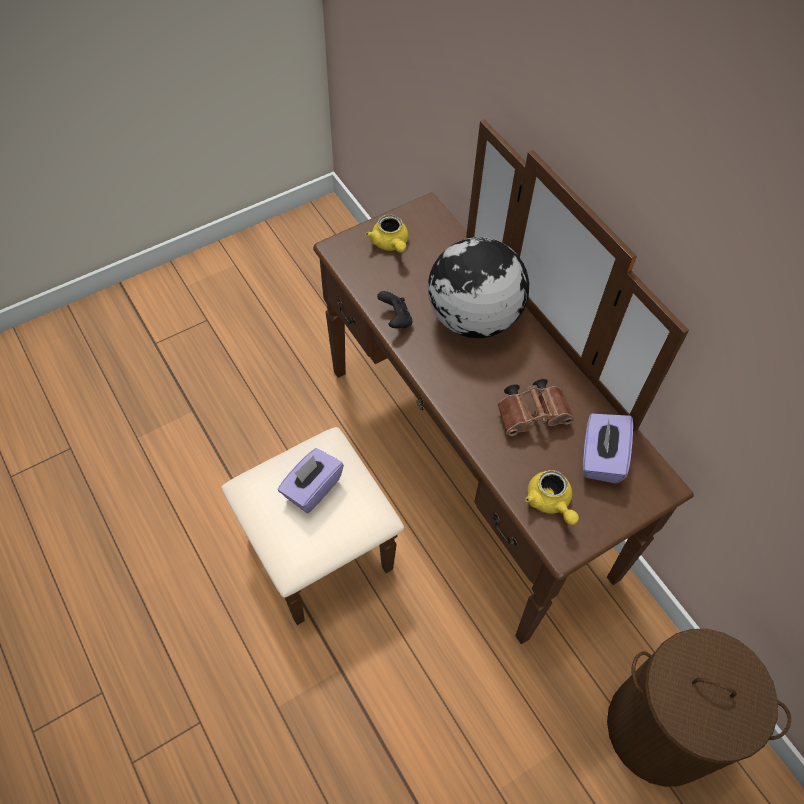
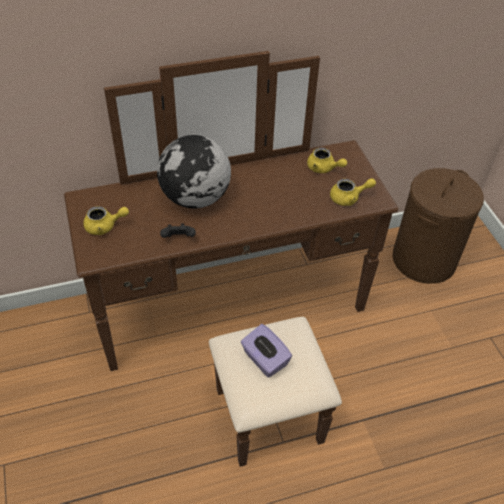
camera: 75 degrees left, 10 degrees down
brown binoculars [497,379,574,436] -> none
purple tissue box [583,414,633,484] -> yellow teapot [307,148,347,173]

